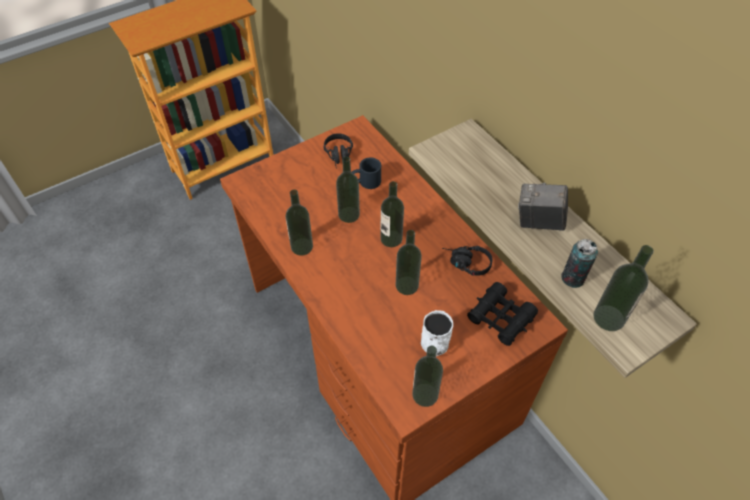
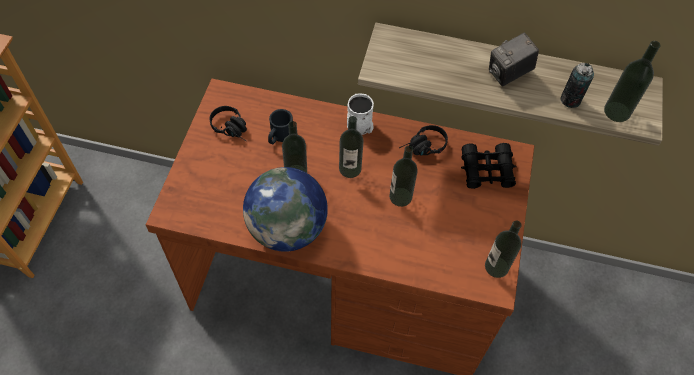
camera: 45 degrees left, 5 degrees up
bottle [285,190,313,256] -> globe [243,167,328,252]
white mug [421,310,453,356] -> white mug moved to [347,93,374,135]

